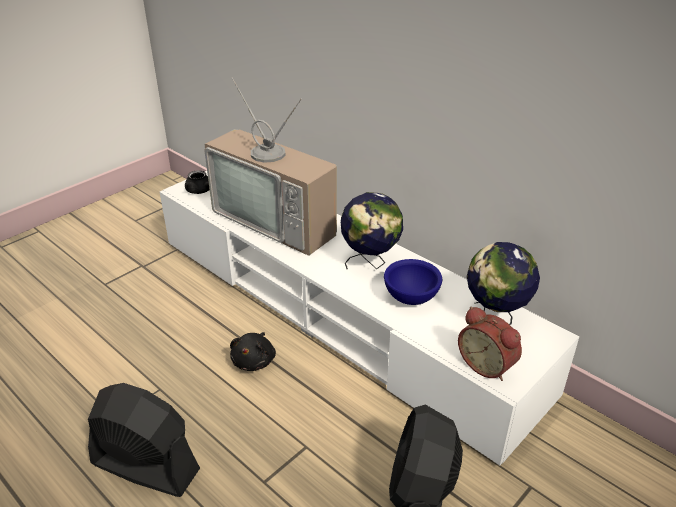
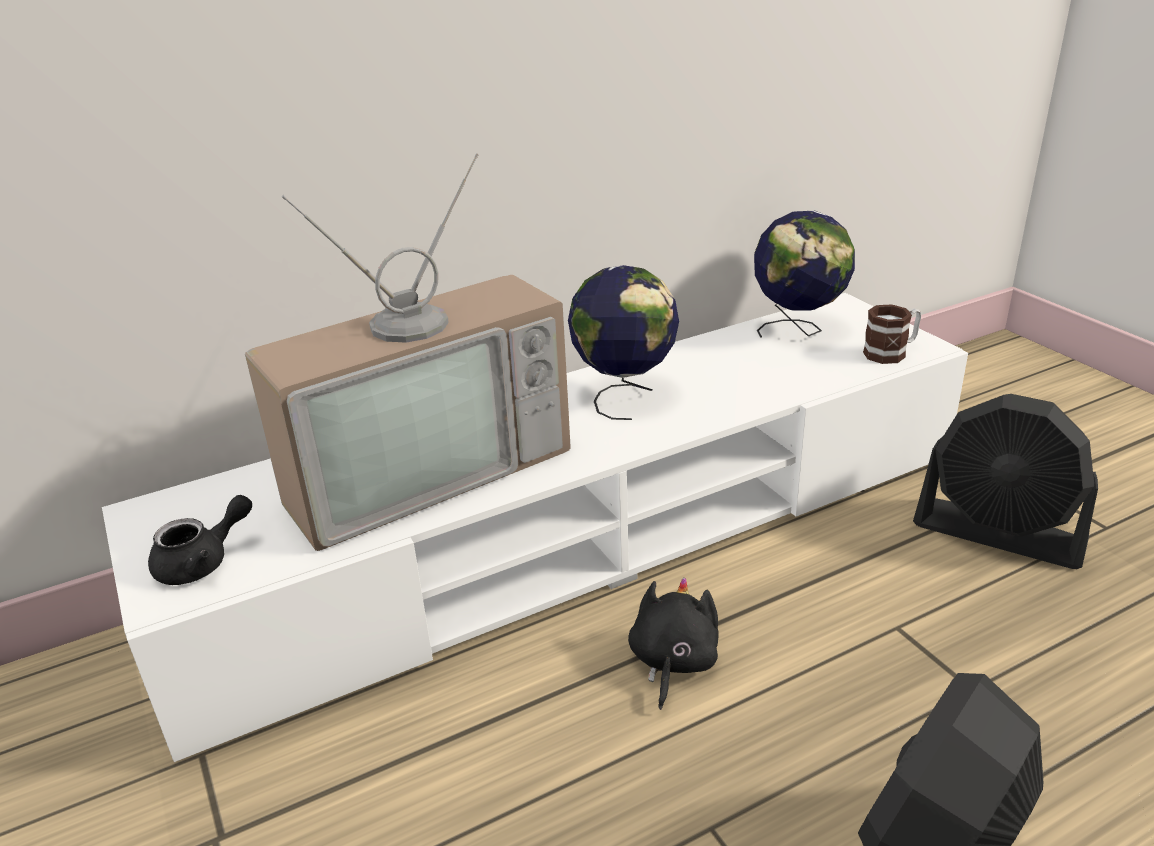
camera: 70 degrees left, 5 degrees down
black plush toy [230,332,276,371] -> black plush toy turned 105 degrees counterclockwise [628,577,719,710]
blue bowl [384,259,442,305] -> none
alarm clock [458,306,522,381] -> mug [863,304,921,364]

